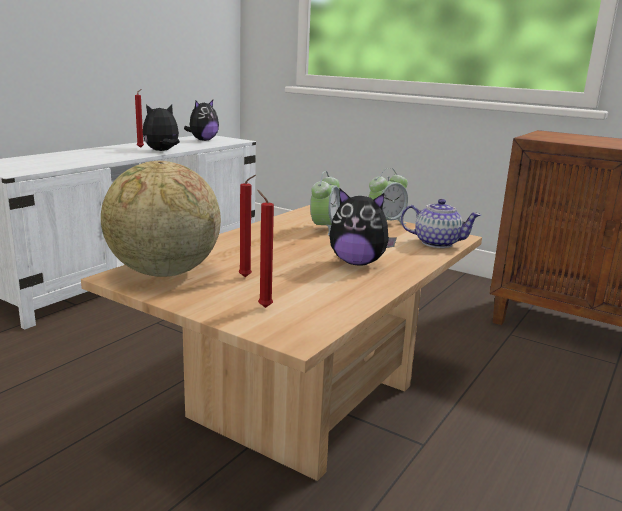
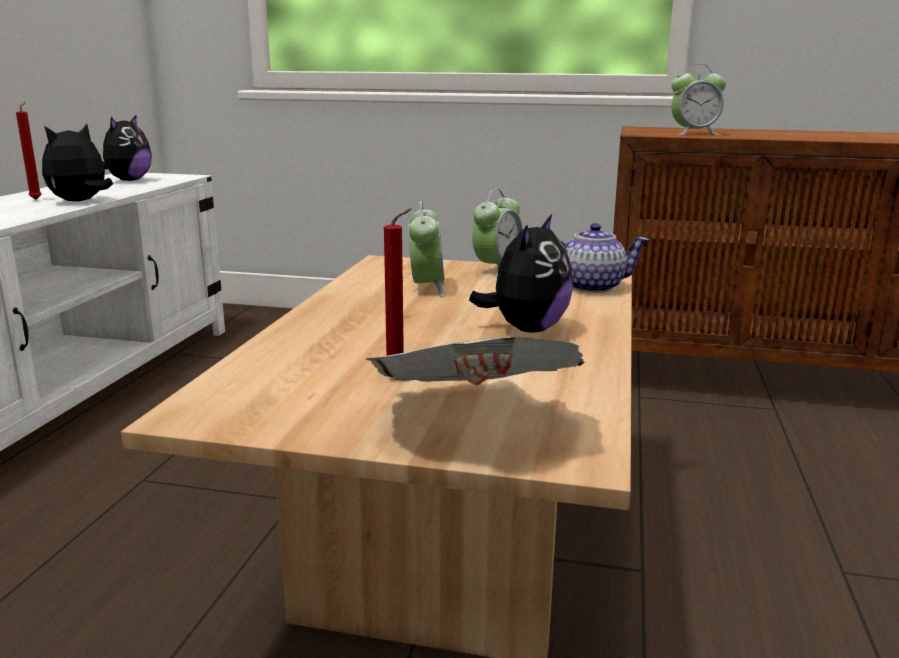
camera: 20 degrees left, 0 degrees up
globe [101,161,221,277] -> none
red candle [257,190,274,308] -> newspaper [367,337,585,385]
plush toy [329,189,397,266] -> plush toy turned 60 degrees counterclockwise [469,214,573,333]
none -> alarm clock [671,64,726,135]

